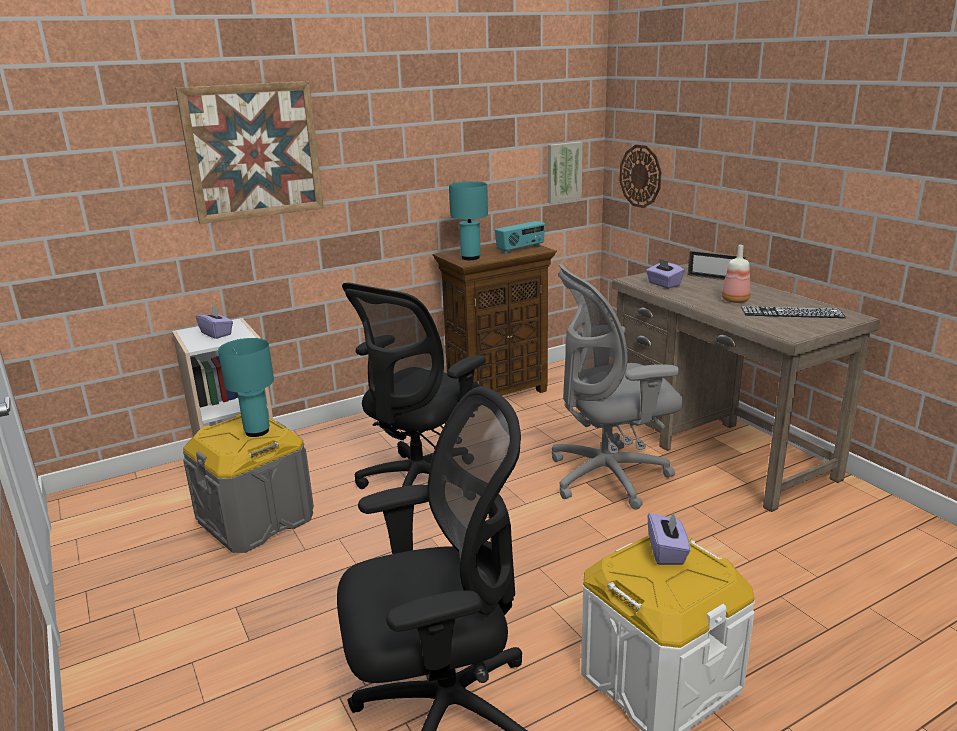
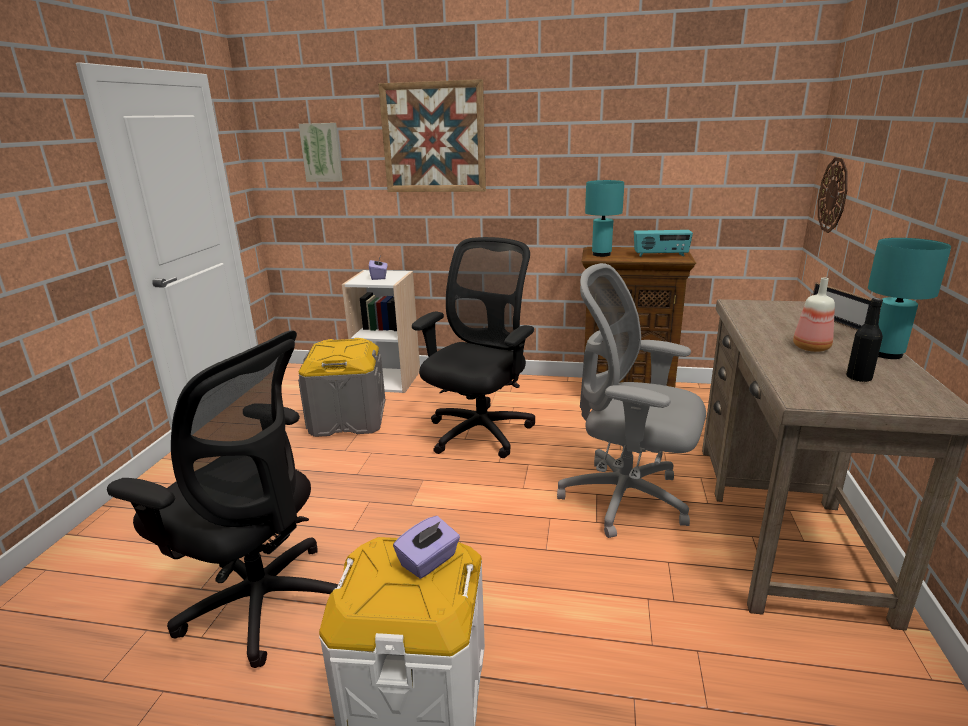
camera: 40 degrees right, 0 degrees up
turquoise table lamp [218,338,274,437] -> turquoise table lamp moved to [868,238,951,359]
black office chair [342,283,486,489] -> black office chair turned 135 degrees clockwise [412,237,535,458]
picture [548,142,583,204] -> picture moved to [299,123,343,182]
purple tissue box [646,258,685,289] -> none
keyboard [741,306,846,318] -> black bottle [846,298,883,382]

